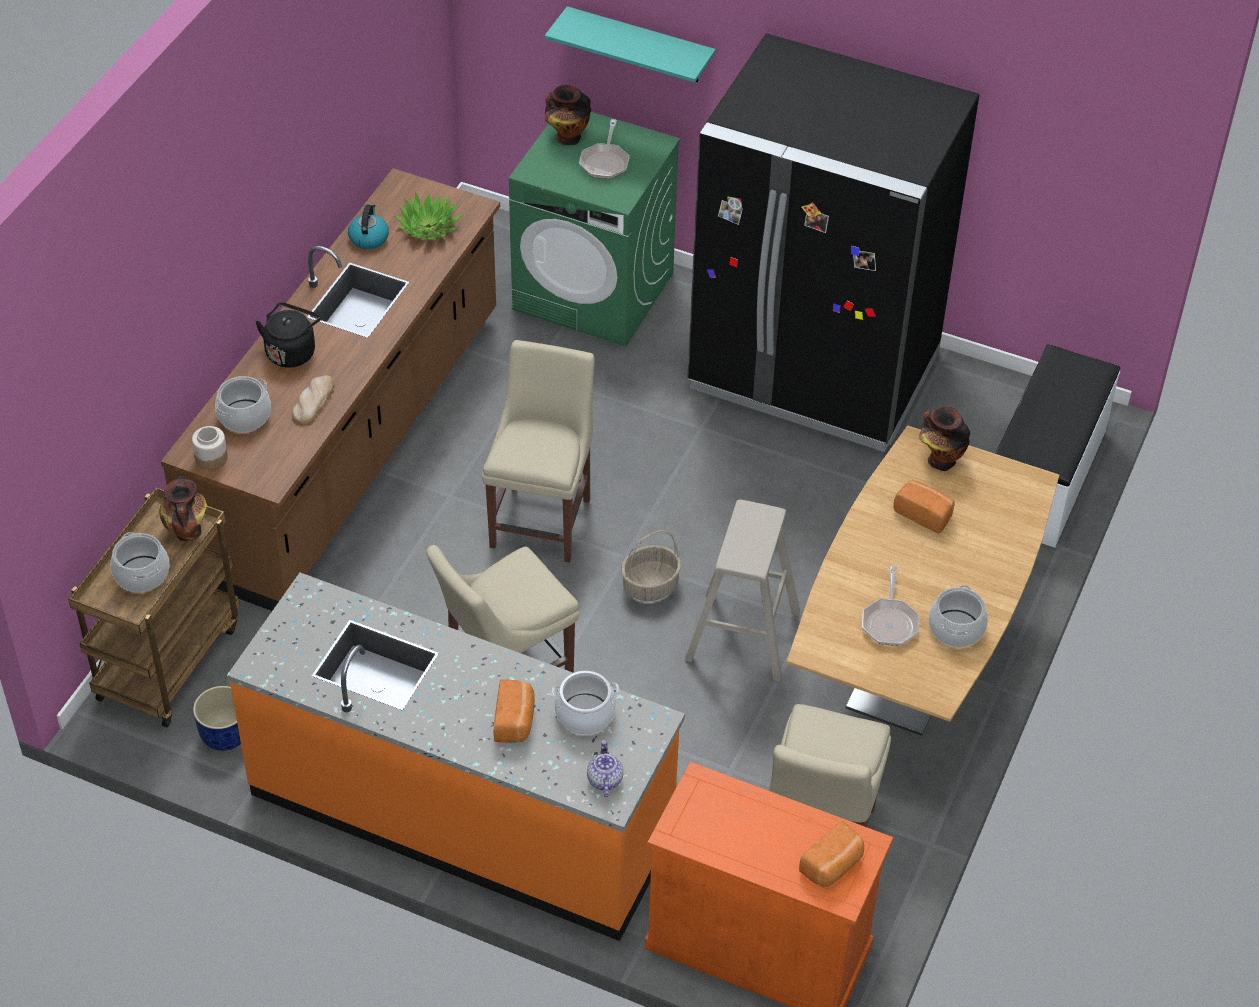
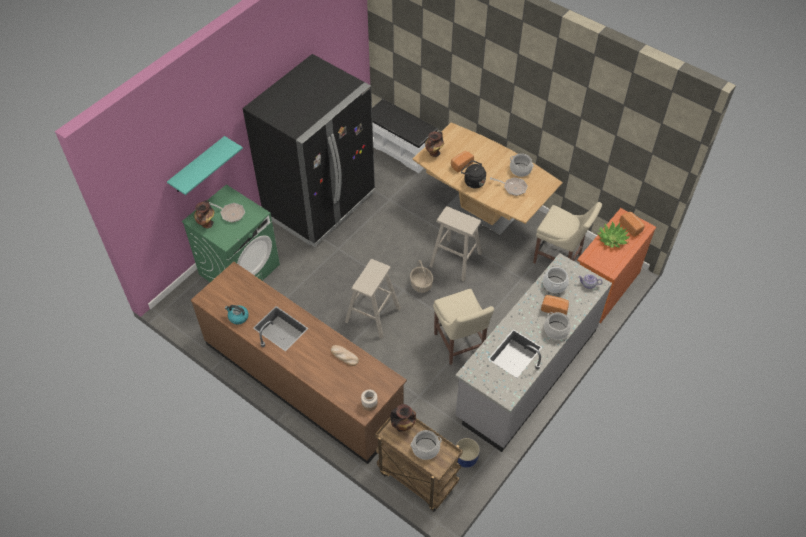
camera: 75 degrees left, 5 degrees up
cooking pot [215,376,271,432] -> cooking pot moved to [544,312,571,340]
orange counter [227,573,685,941] -> grey counter [455,253,612,452]
black kettle [255,302,321,368] -> black kettle moved to [461,160,486,188]
potted plant [394,192,463,239] -> potted plant moved to [598,221,630,248]
beige chair [482,340,595,563] -> beige stool [345,259,401,338]

